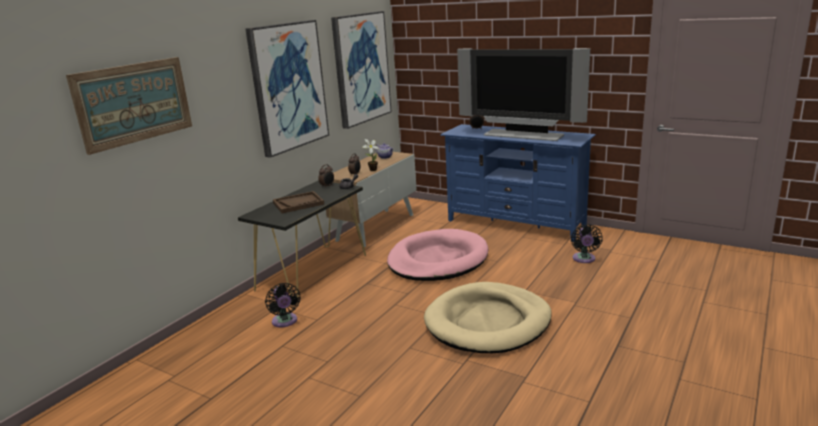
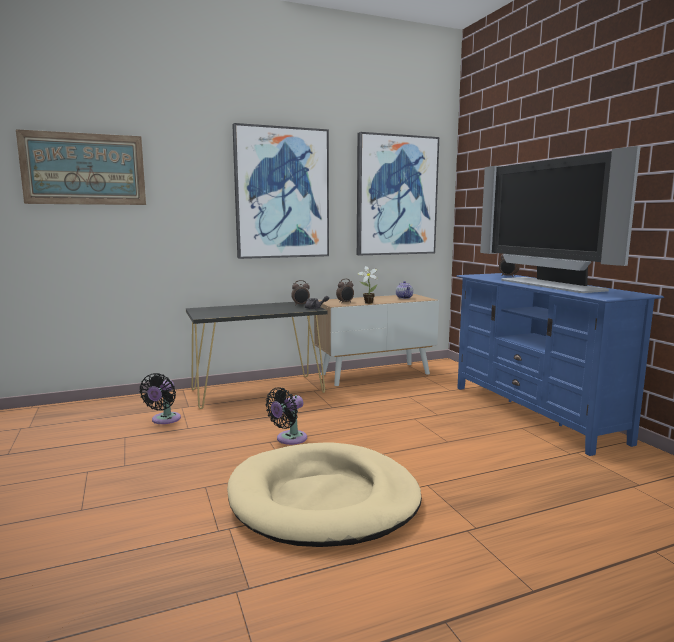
camera: 35 degrees right, 10 degrees down
brown tray [273,191,324,214] -> none
pink dog bed [387,229,488,281] -> none
black fan [571,224,603,263] -> black fan moved to [265,387,307,445]

